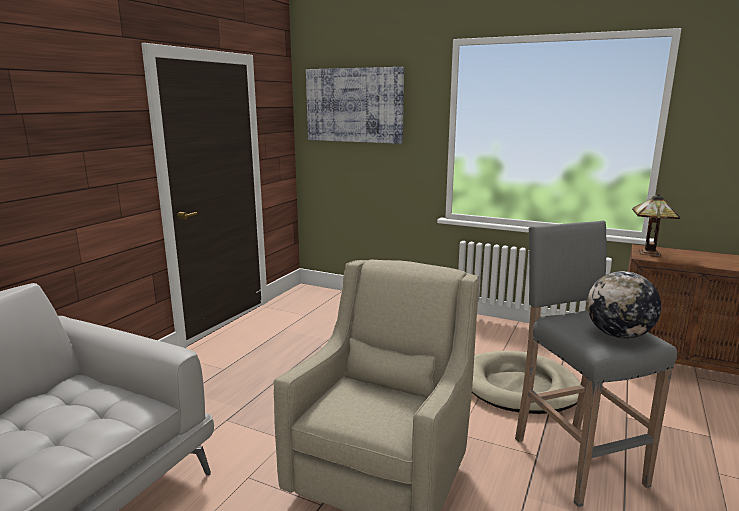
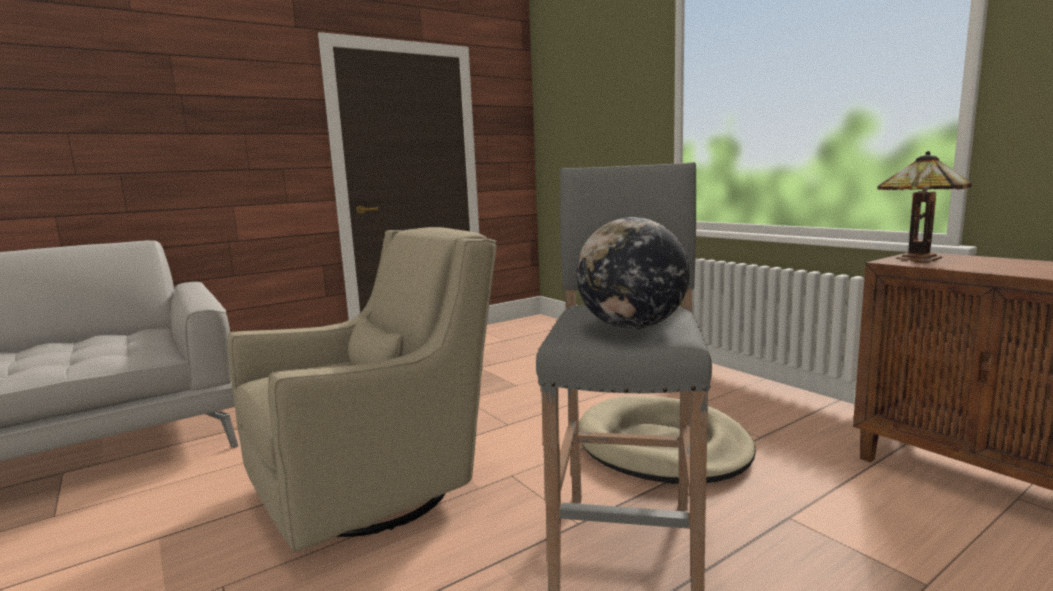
camera: 30 degrees right, 5 degrees down
picture [306,67,404,144] -> none

